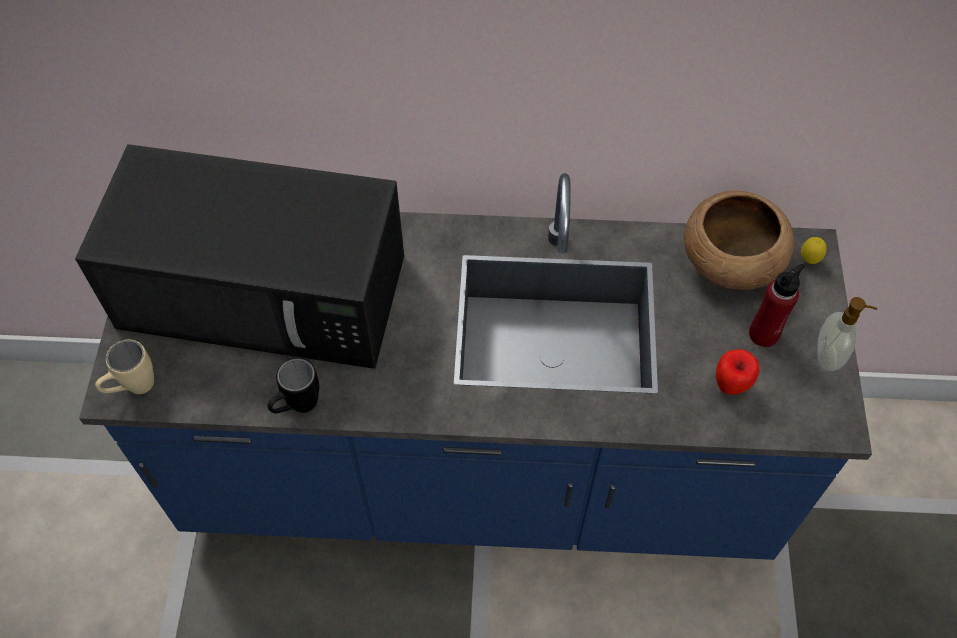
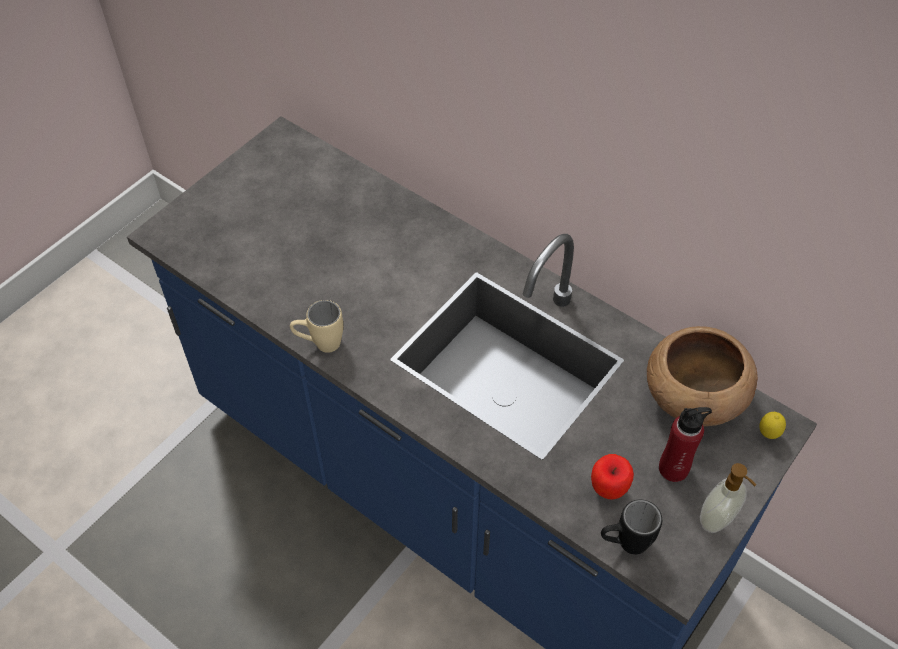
camera: 35 degrees right, 5 degrees down
black microwave [75,144,404,369] -> none
beige mug [95,340,154,394] -> beige mug moved to [290,300,343,353]
black mug [267,358,319,413] -> black mug moved to [601,500,662,555]

